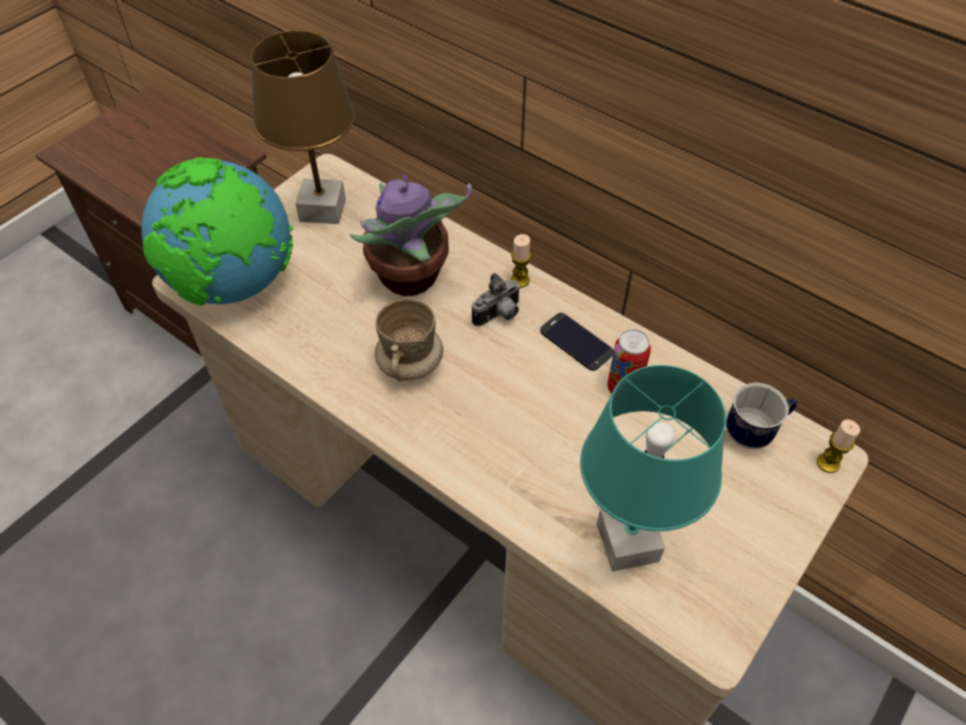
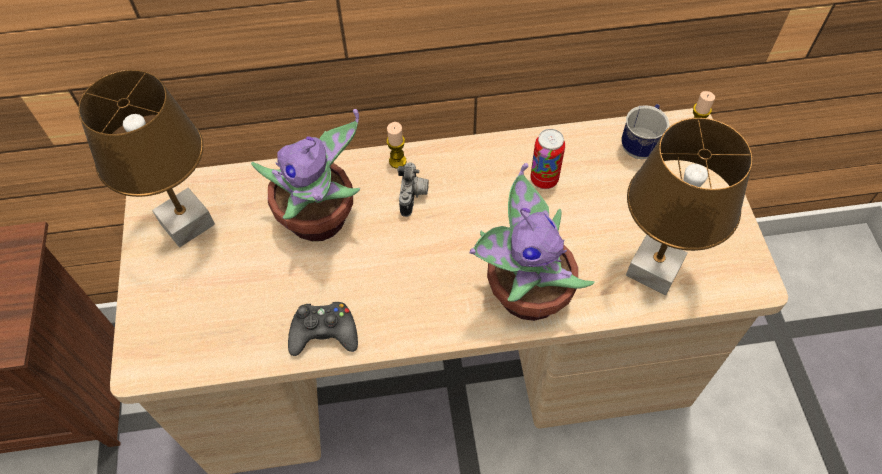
camera: 45 degrees left, 5 degrees up
globe [141,157,293,306] -> none
beige mug [375,298,443,381] -> none
phone [540,313,614,371] -> none
turquoise table lamp [580,365,726,572] -> brown table lamp [626,118,753,295]
none -> black game controller [288,302,358,356]
none -> potted plant [470,163,595,321]

